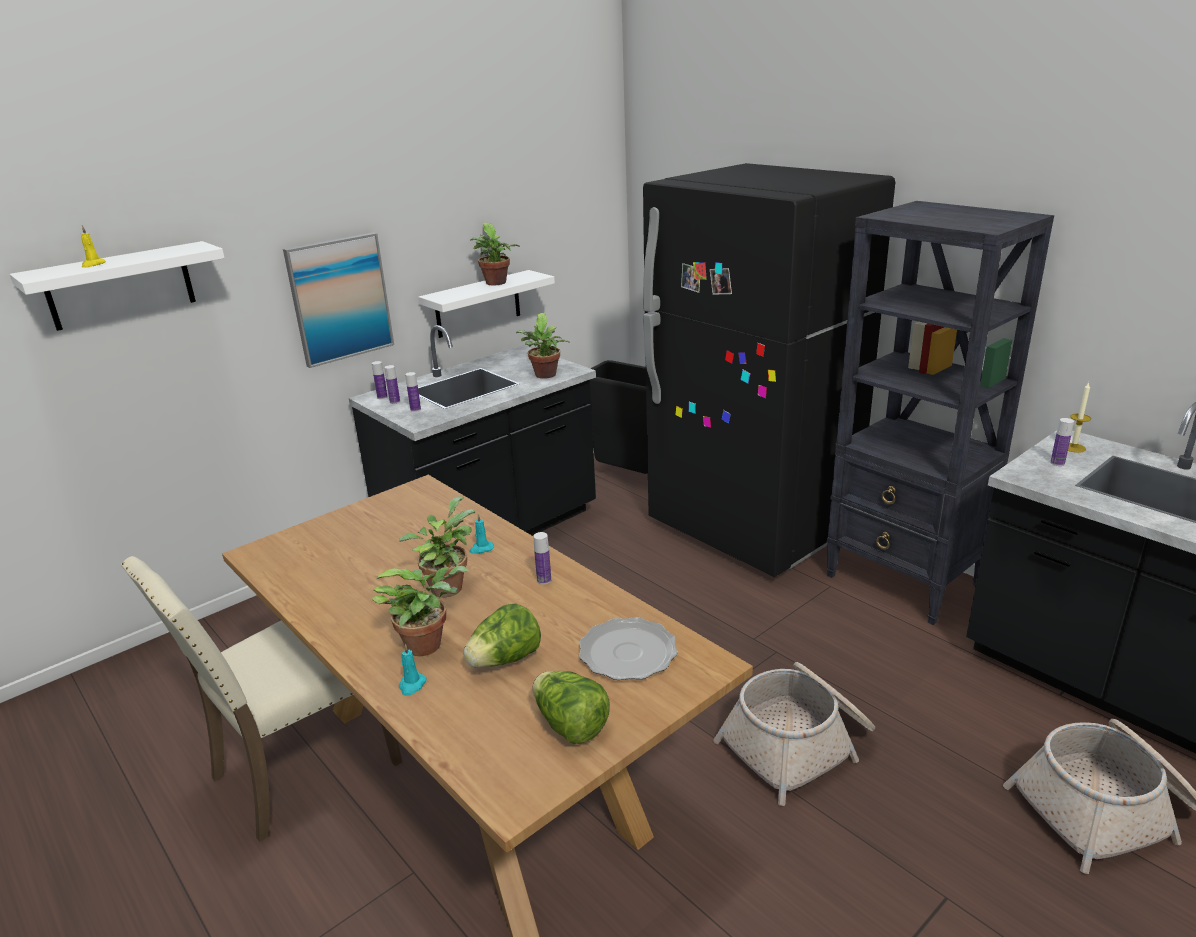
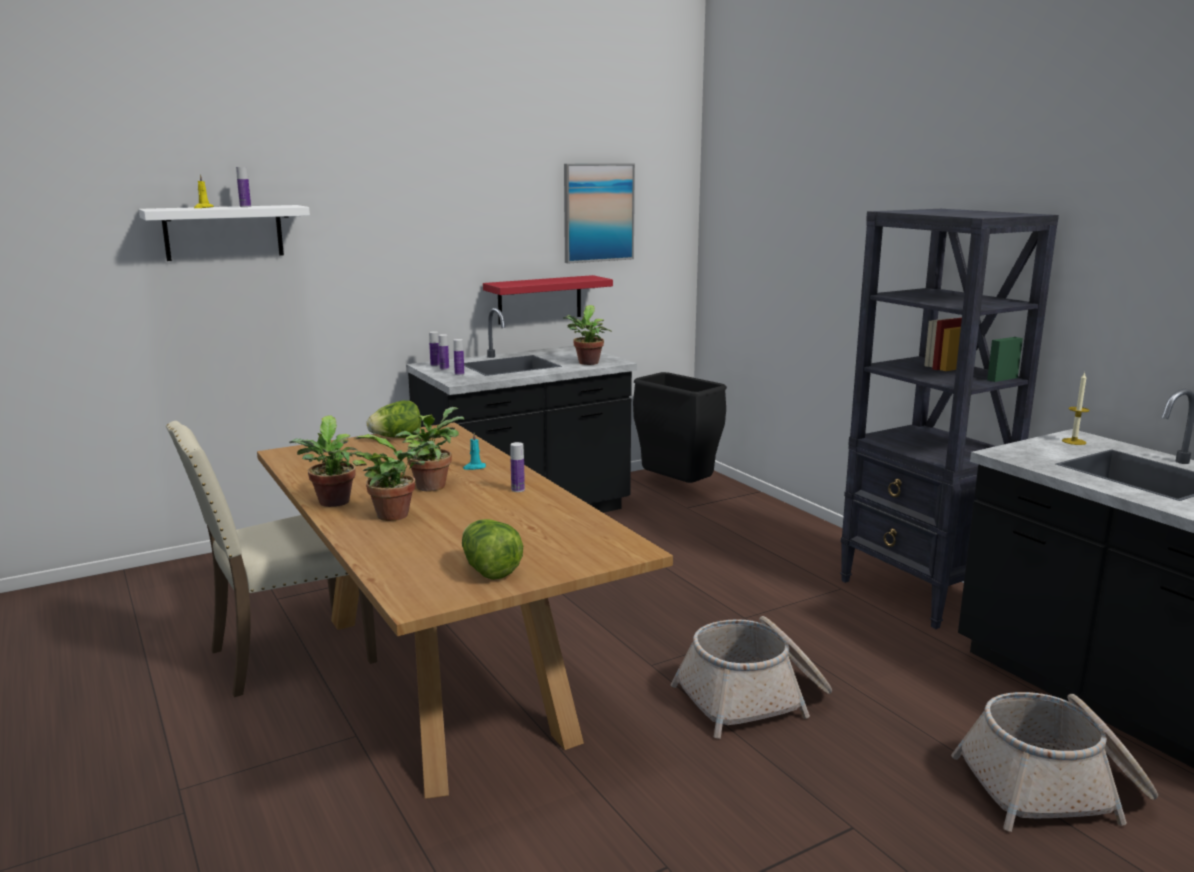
camera: 10 degrees right, 10 degrees down
picture [283,232,394,368] -> picture moved to [564,163,635,263]
turquoise candle [399,644,427,696] -> none
white shelf [418,270,555,338] -> red shelf [483,275,613,325]
lettuce [463,604,541,668] -> lettuce moved to [367,400,421,438]
potted plant [470,222,520,286] -> potted plant moved to [289,415,360,507]
plate [579,617,678,680] -> none
black fridge [643,163,895,577] -> none
bottle [1050,418,1074,466] -> bottle moved to [236,167,251,207]

